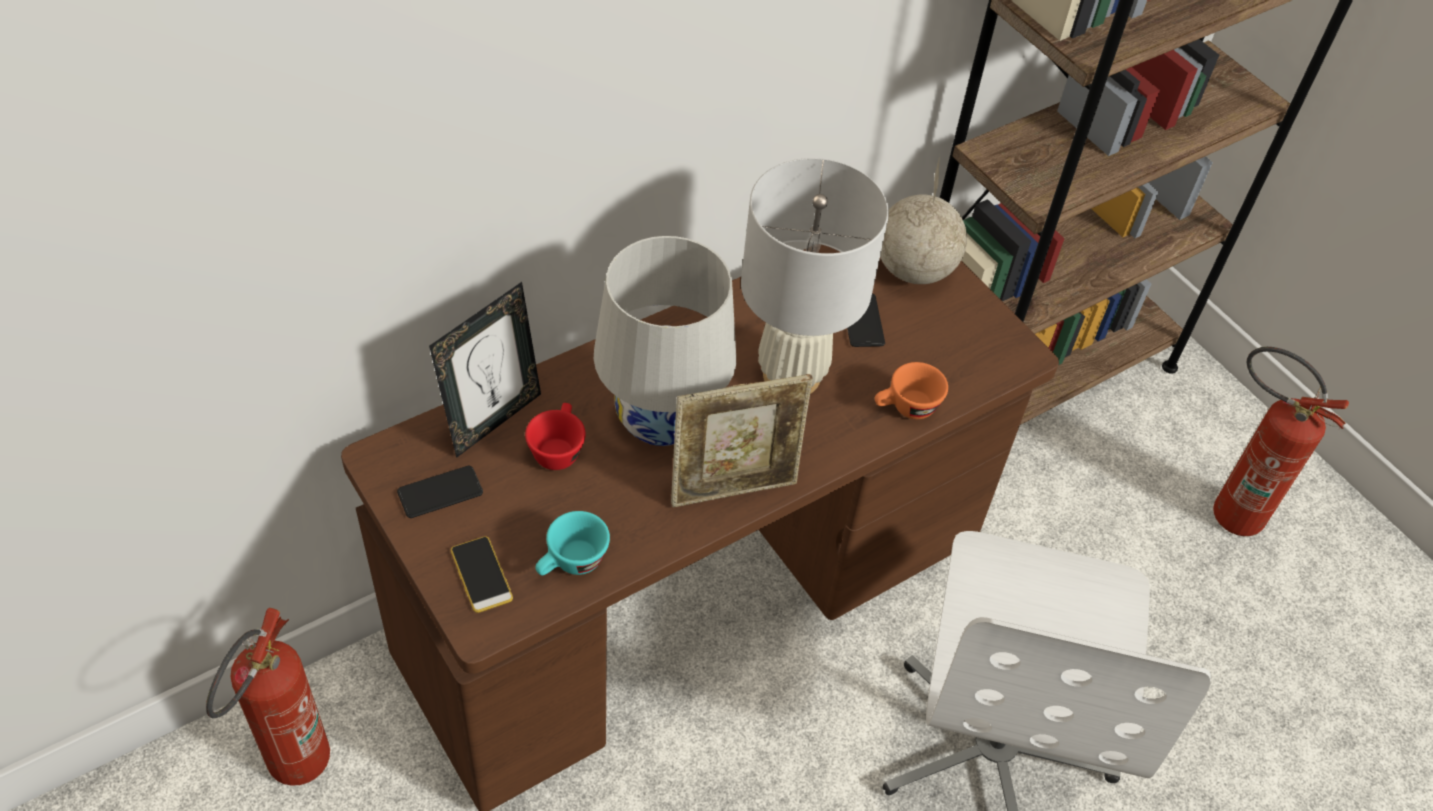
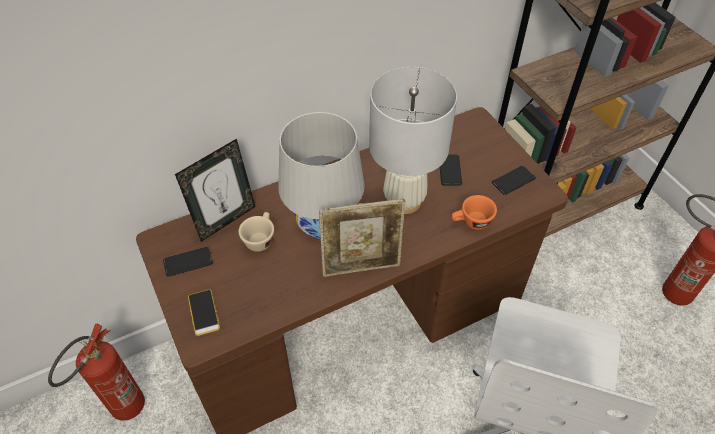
camera: 10 degrees right, 0 degrees up
red cup [525,403,586,470] -> beige cup [239,212,274,252]
turquoise cup [535,511,610,575] -> none
globe [880,155,967,284] -> none
none -> phone [492,166,536,195]

